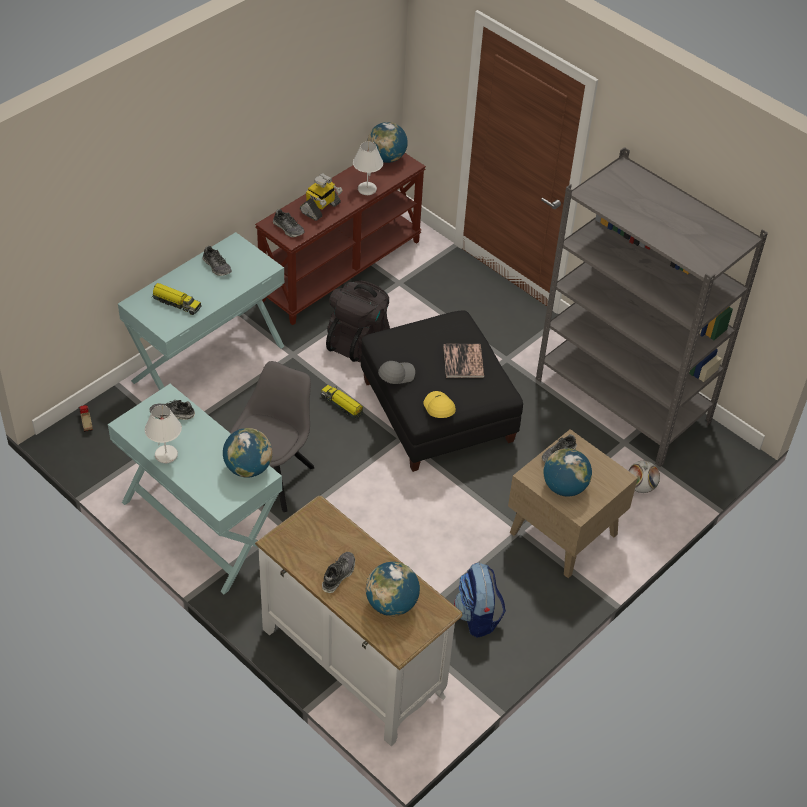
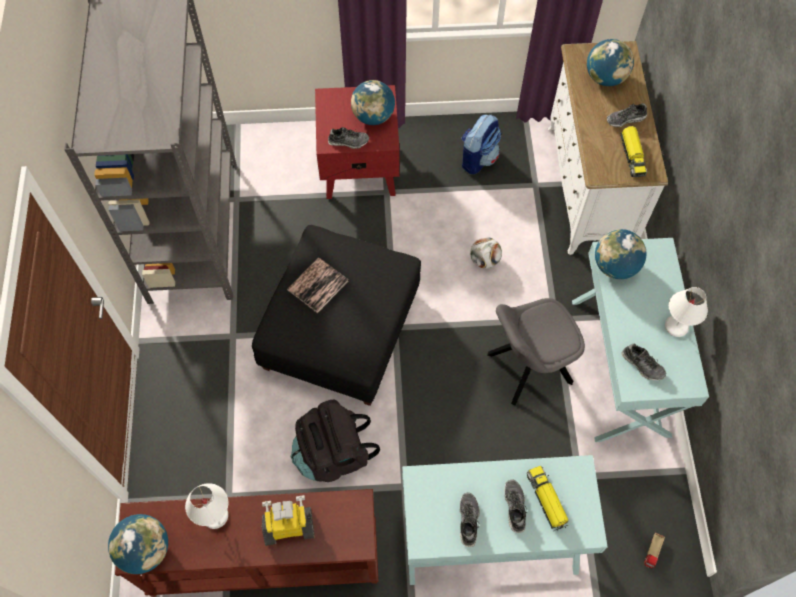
camera: 135 degrees left, 15 degrees up
shoe [273,209,305,237] -> shoe moved to [504,479,527,533]
toy truck [321,385,364,420] -> toy truck moved to [621,126,647,177]
grey cap [378,361,415,384] -> none
yellow cap [423,391,456,418] -> none
beige nightstand [508,429,638,578] -> red nightstand [315,85,400,199]
football [628,461,660,493] -> football moved to [470,237,502,269]

